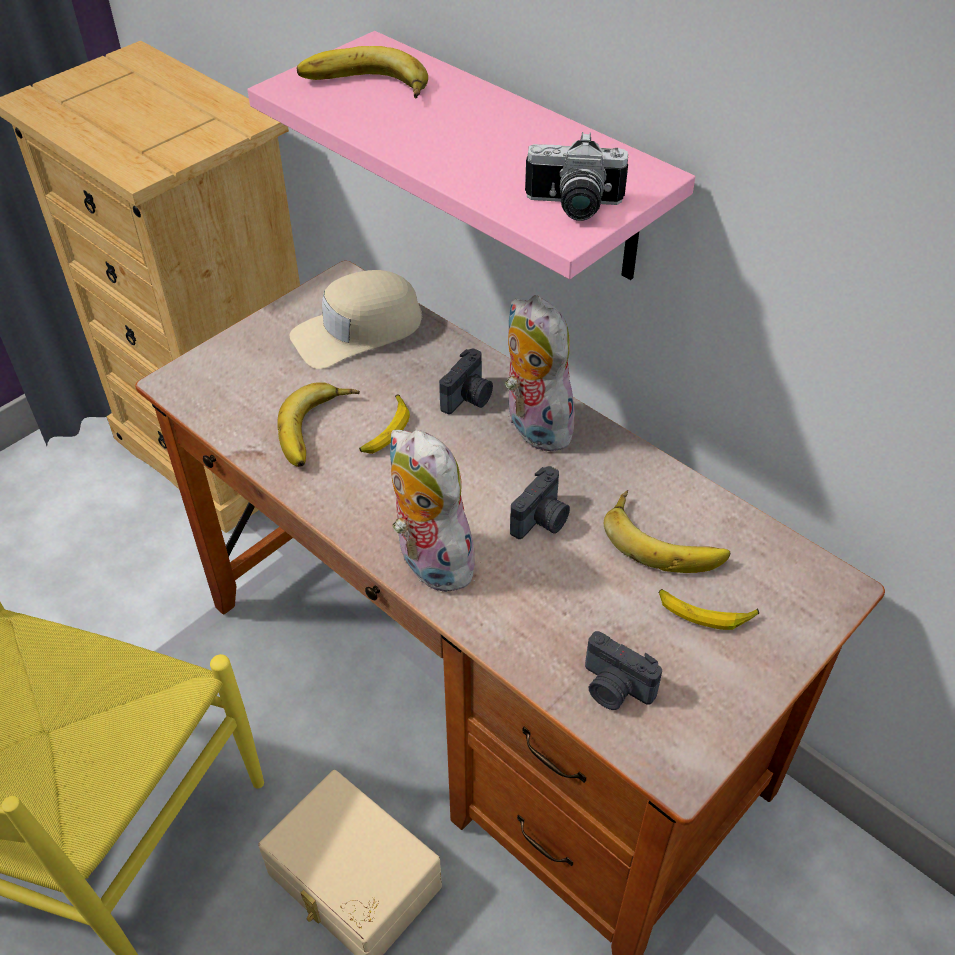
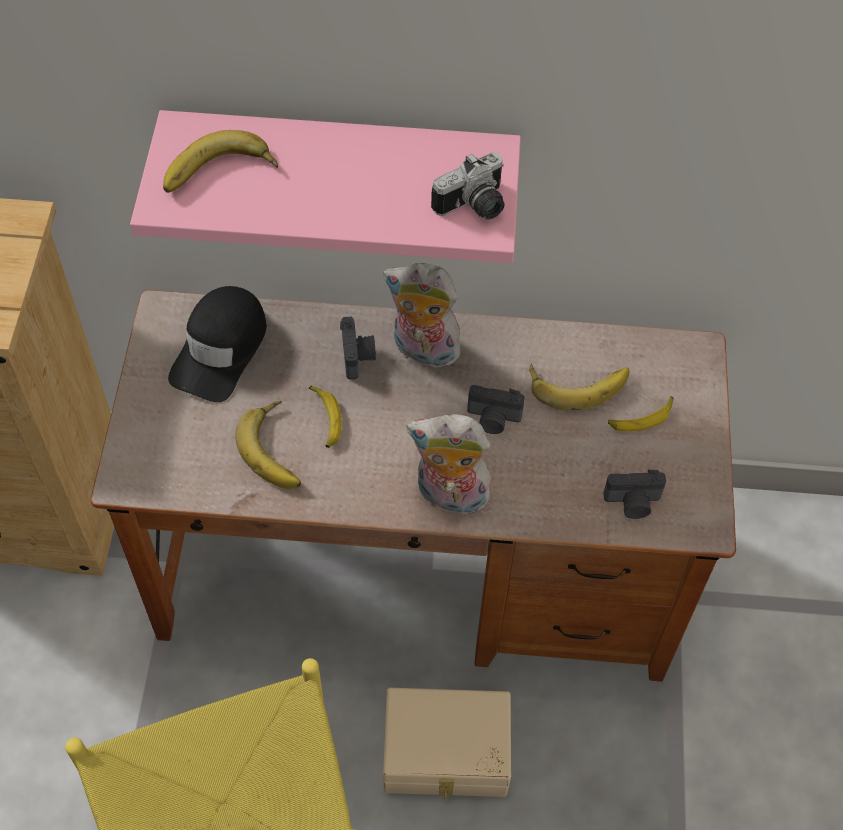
camera: 40 degrees left, 10 degrees up
beige cap [289,270,422,369] -> black cap [168,286,267,402]
camera [510,466,570,539] -> camera turned 105 degrees clockwise [467,385,525,434]

